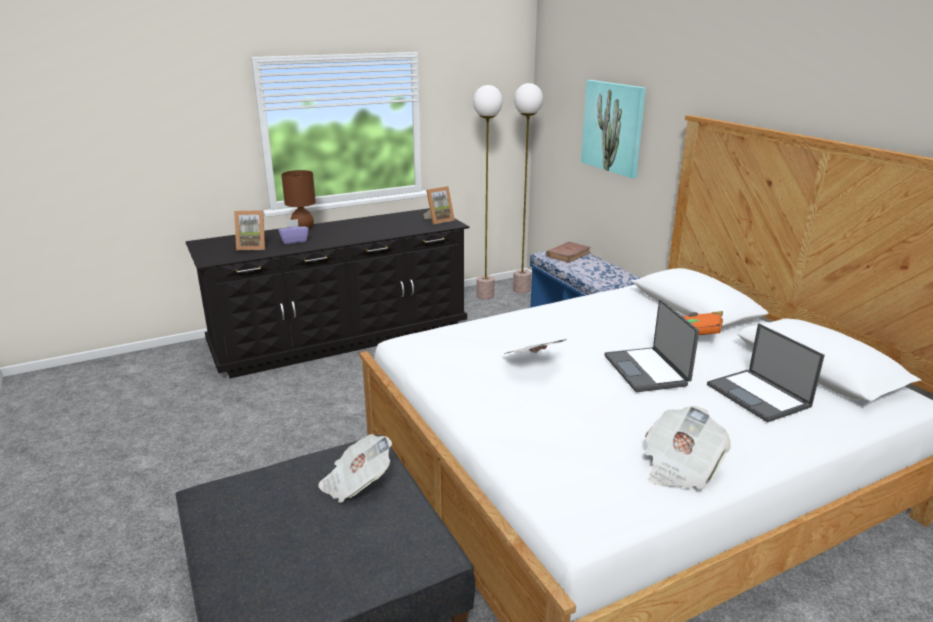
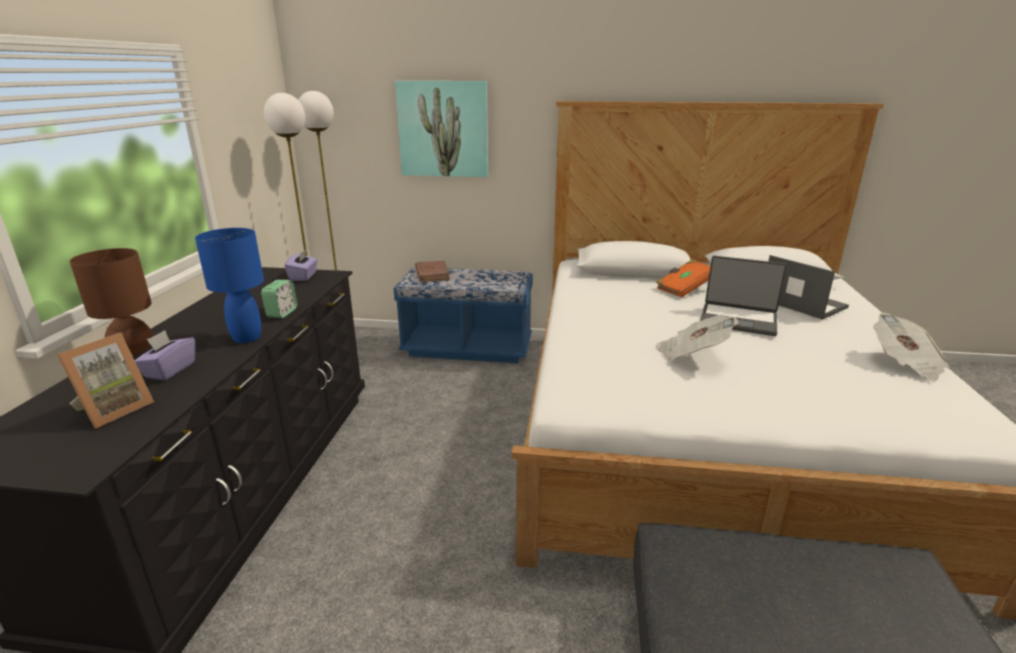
camera: 55 degrees left, 0 degrees up
newspaper [318,434,392,503] -> none
picture frame [423,186,455,225] -> purple tissue box [285,249,318,281]
laptop [707,323,825,423] -> laptop turned 135 degrees counterclockwise [769,255,849,319]
none -> blue table lamp [195,228,264,343]
none -> alarm clock [261,280,298,318]

